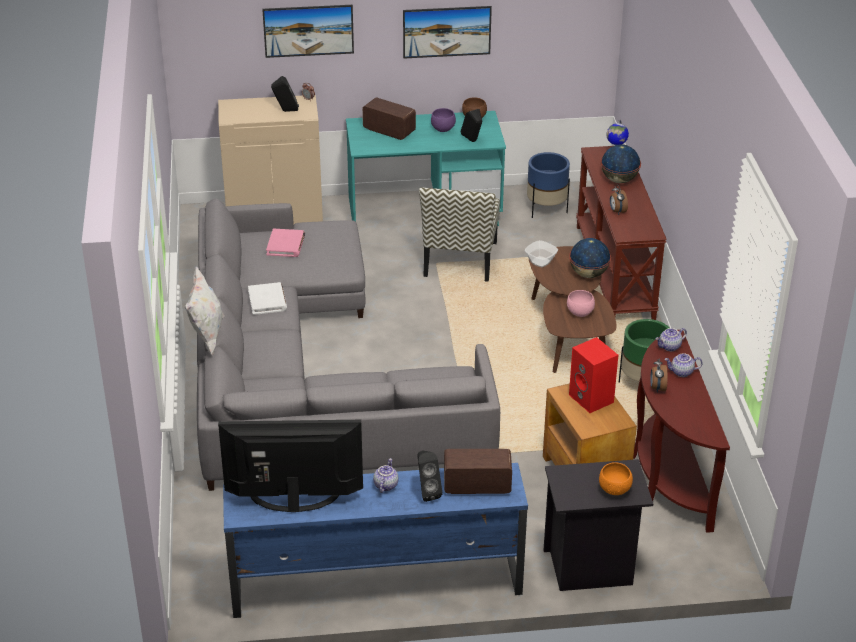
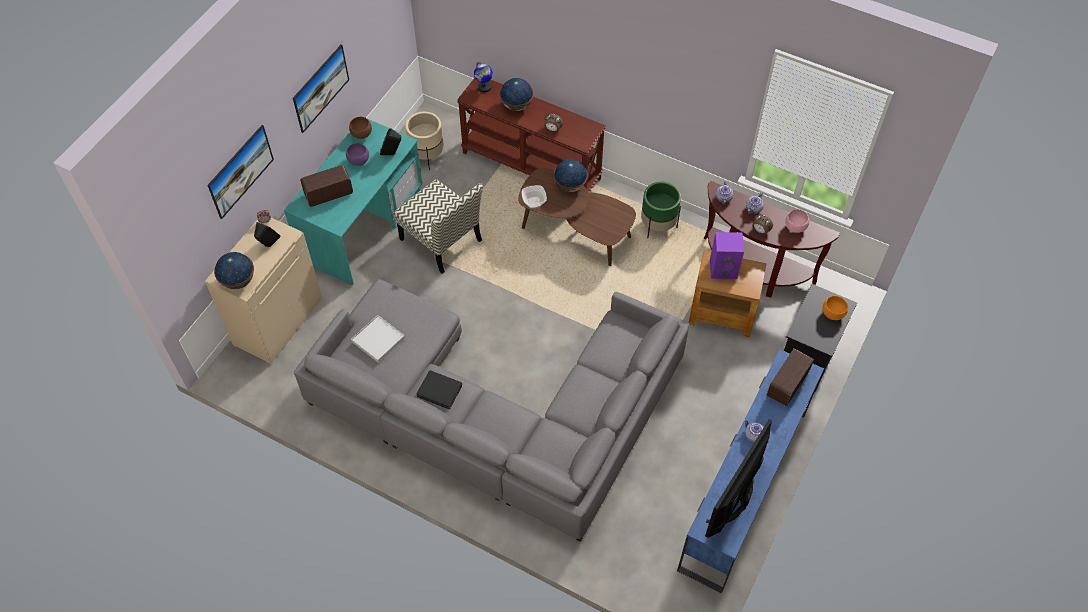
camera: 55 degrees left, 20 degrees up
white pillow [185,266,224,356] -> none
white book [248,282,287,315] -> black book [416,370,462,409]
pink book [266,228,305,257] -> white tray [351,315,405,363]
black speaker [417,451,443,502] -> none
blue planter [527,152,570,218] -> beige planter [406,112,444,170]
pink bowl [567,290,595,317] -> pink bowl moved to [785,209,810,233]
red speaker [569,337,618,413] -> purple speaker [710,232,744,279]
none -> globe [214,252,254,289]

